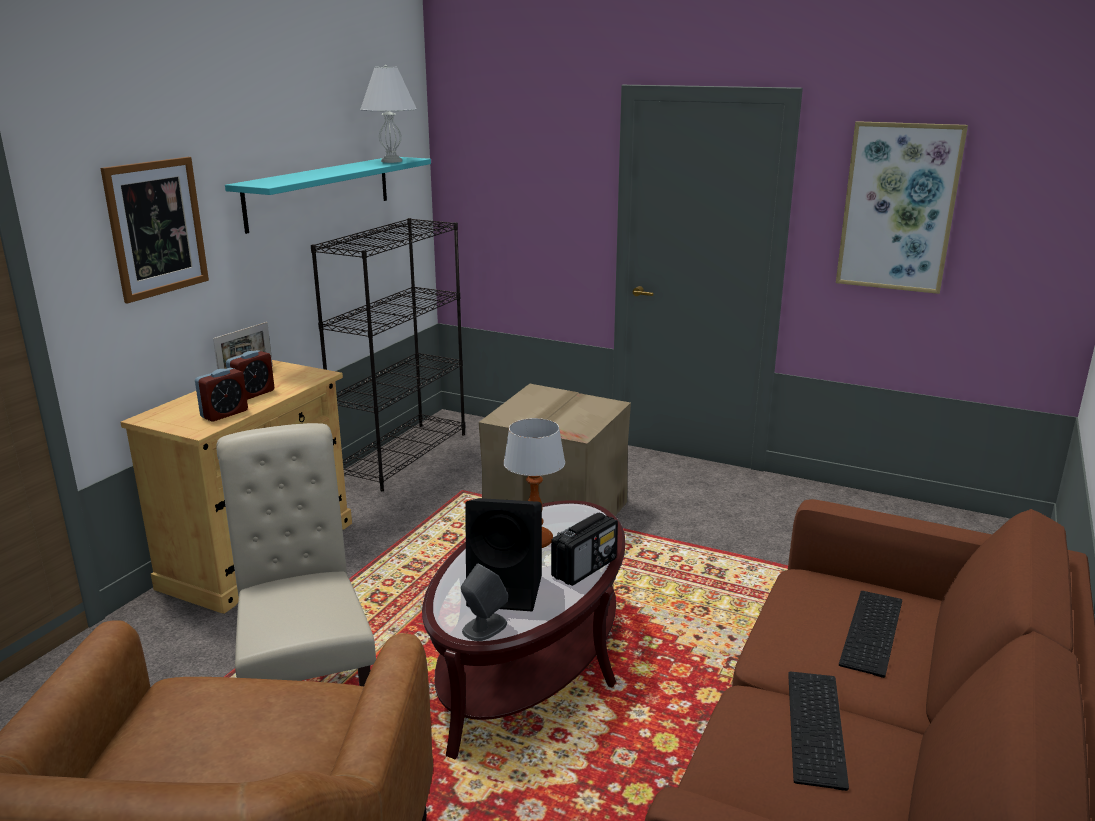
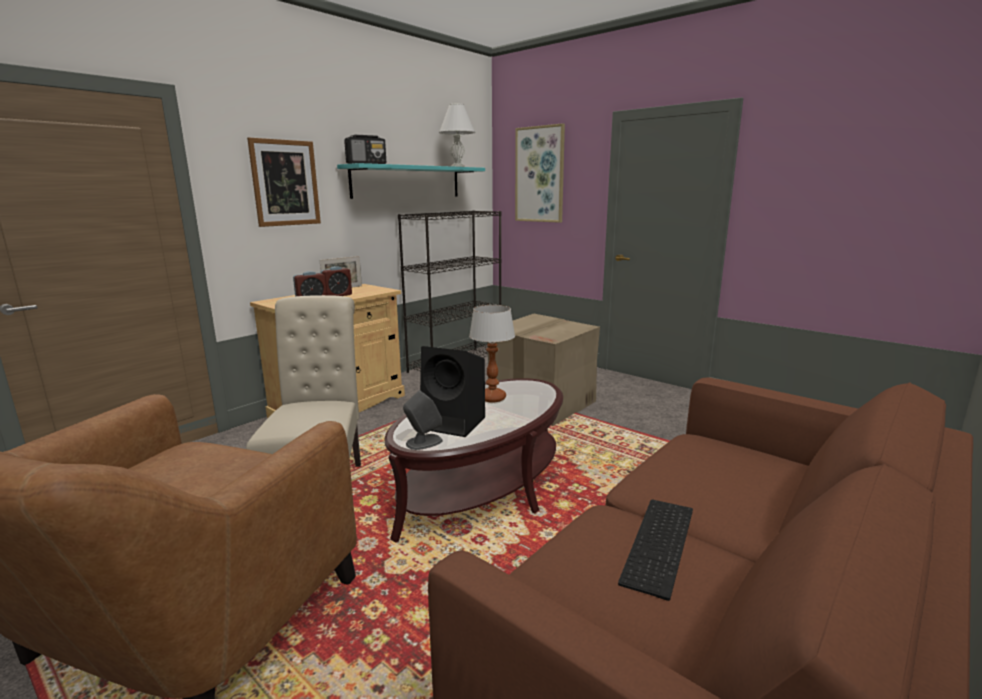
camera: 15 degrees right, 5 degrees down
radio [551,513,618,586] -> radio moved to [344,135,386,164]
picture [836,121,968,294] -> picture moved to [515,123,565,223]
keyboard [839,591,902,678] -> none

